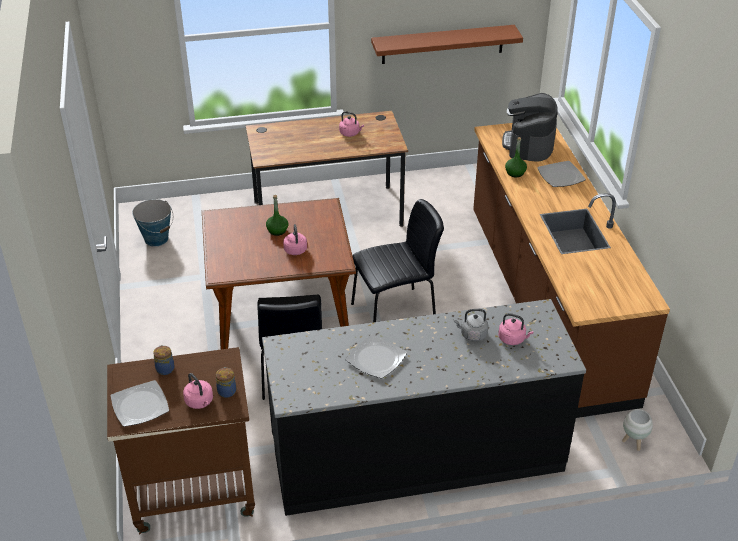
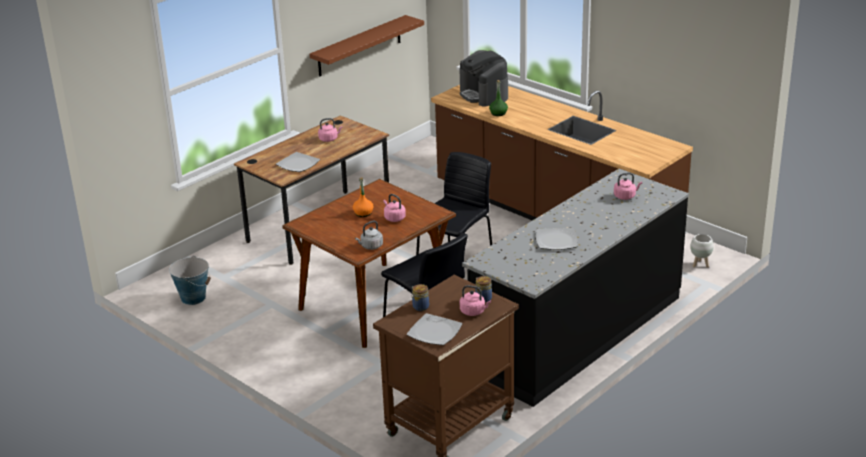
camera: 35 degrees left, 10 degrees down
green bottle [266,195,288,236] -> orange bottle [353,177,374,217]
grey kettle [454,309,489,341] -> grey kettle moved to [355,221,383,250]
plate [537,161,586,187] -> plate moved to [276,152,320,172]

